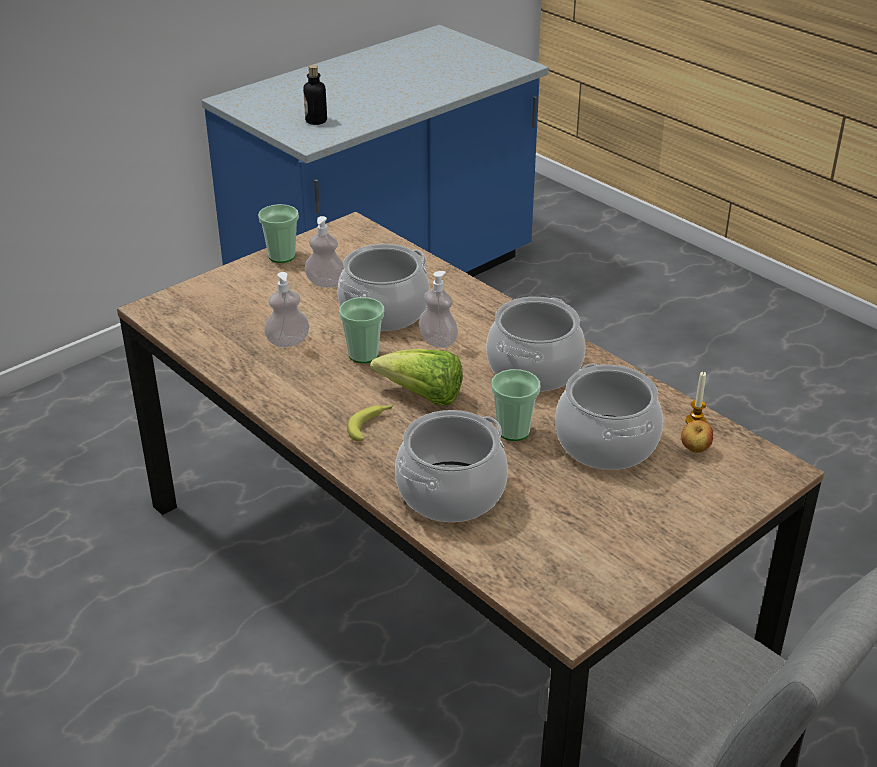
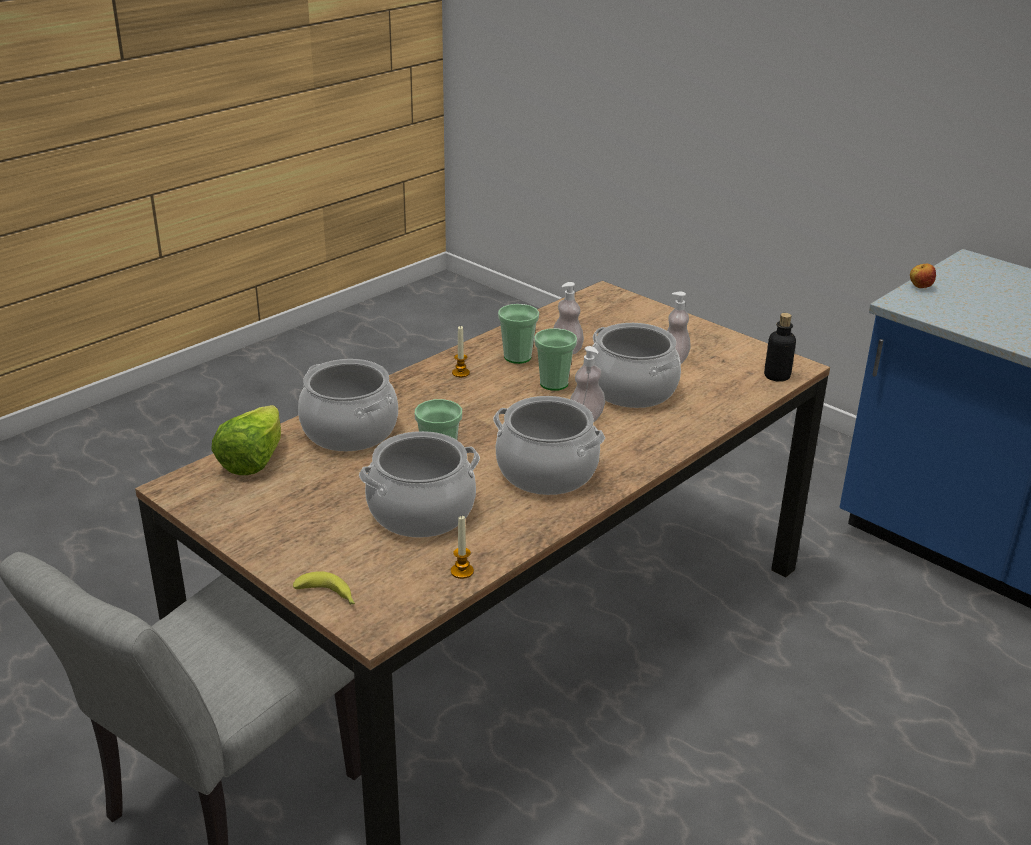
camera: 85 degrees right, 5 degrees down
cup [258,204,299,263] -> cup moved to [498,304,539,364]
bottle [303,65,327,125] -> bottle moved to [764,313,796,382]
banana [347,404,393,442] -> banana moved to [293,571,355,605]
lettuce [370,349,463,406] -> lettuce moved to [211,405,281,475]
apple [681,420,713,453] -> apple moved to [910,264,936,288]
none -> candle [452,326,470,377]

